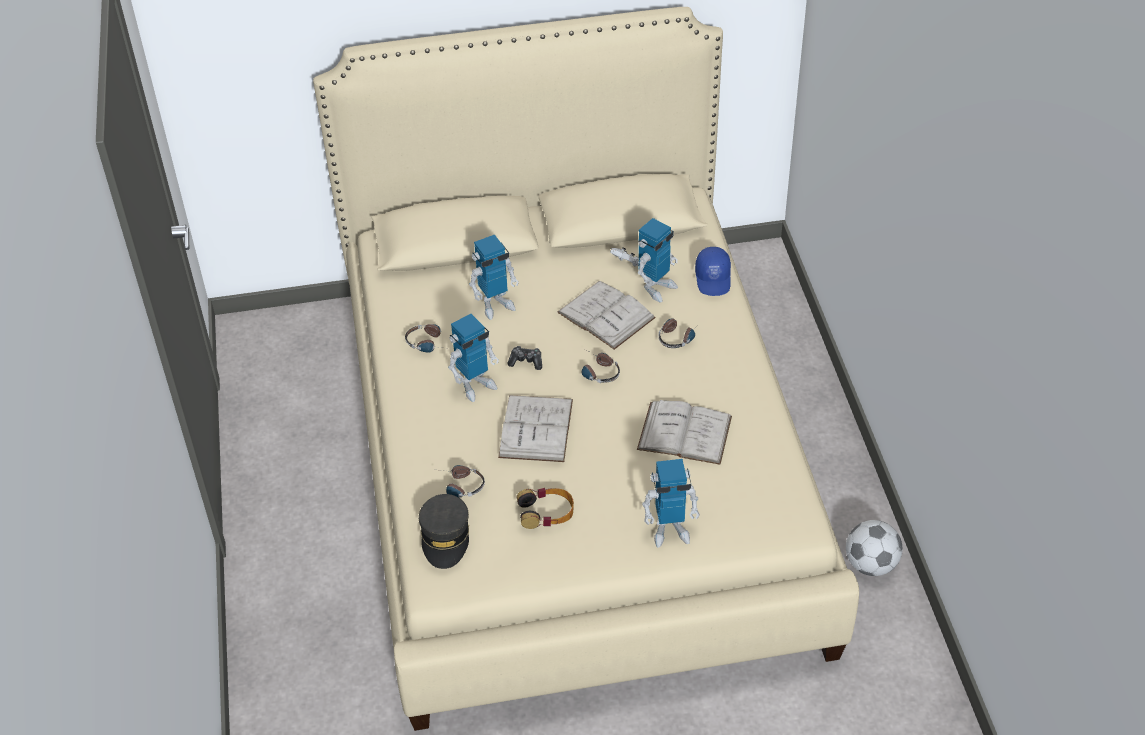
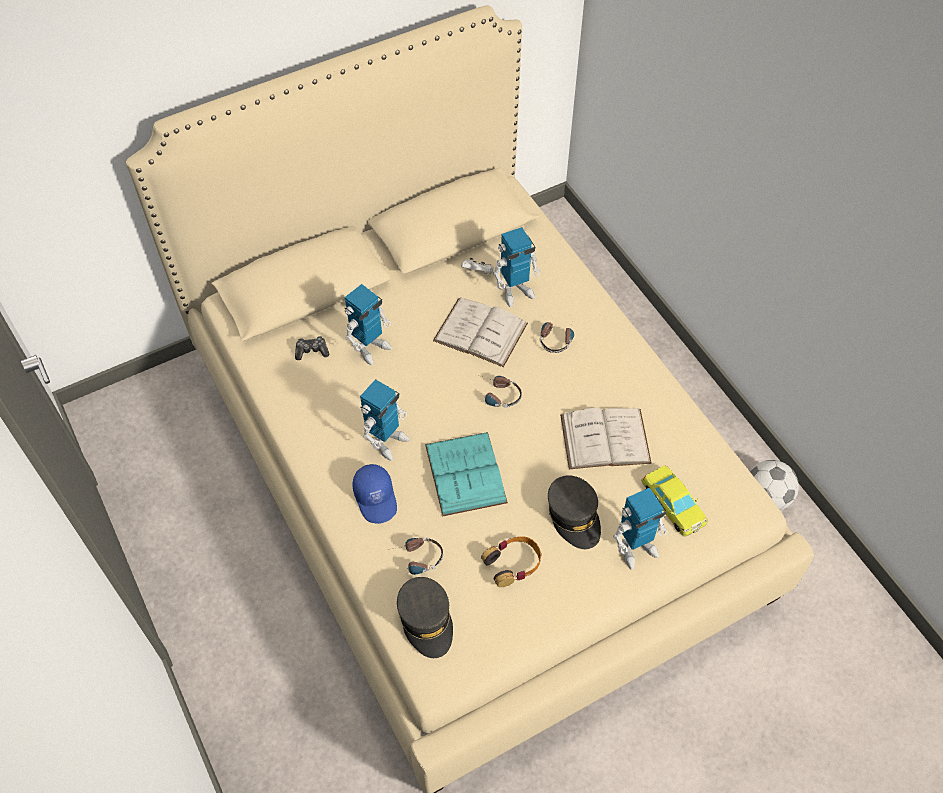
camera: 20 degrees left, 10 degrees up
headphones [405,324,441,353] -> none
white book [498,395,573,462] -> turquoise book [425,432,508,517]
game controller [508,346,542,370] -> game controller moved to [295,336,329,360]
toy robot [638,218,678,303] -> toy robot turned 45 degrees clockwise [493,227,541,307]
blue cap [695,247,731,296] -> blue cap moved to [352,464,397,524]
none -> grey cap [548,475,601,549]
none -> yellow toy car [641,465,708,537]

